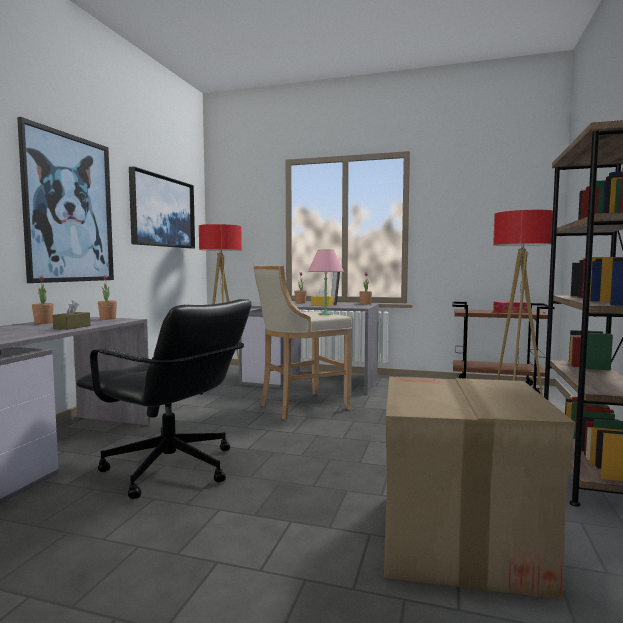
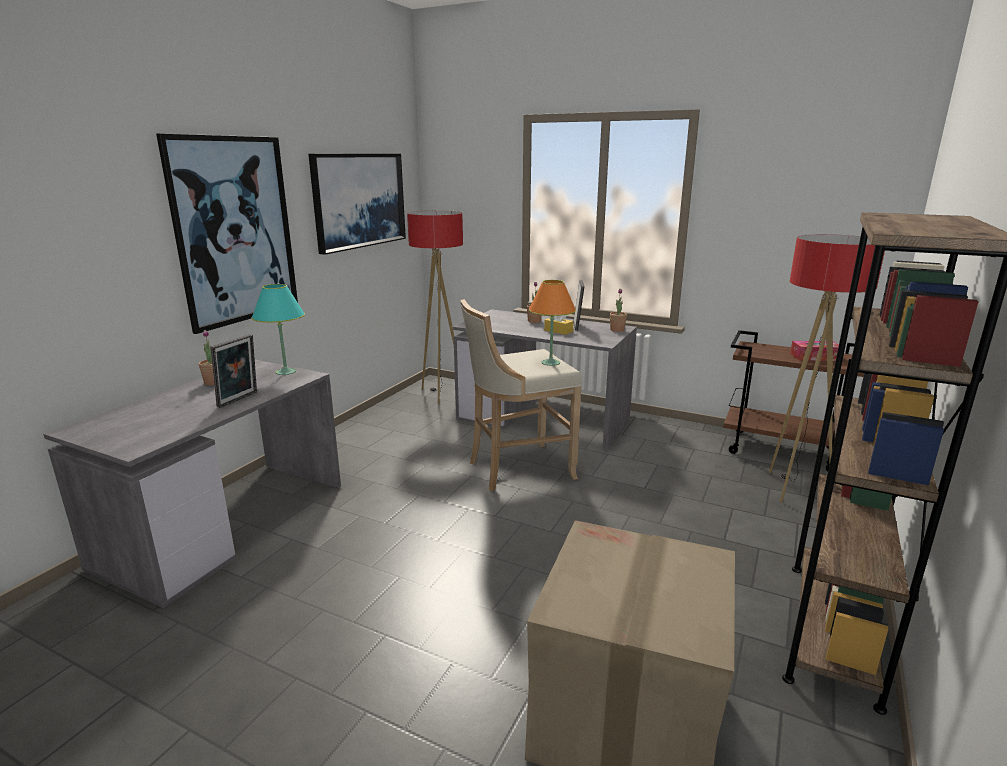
camera: 10 degrees right, 15 degrees up
brown tissue box [52,300,90,330] -> picture frame [211,334,257,408]
black office chair [76,299,251,499] -> none
potted plant [98,274,117,320] -> turquoise table lamp [252,284,305,375]
pink table lamp [308,250,344,315] -> orange table lamp [529,280,576,366]

